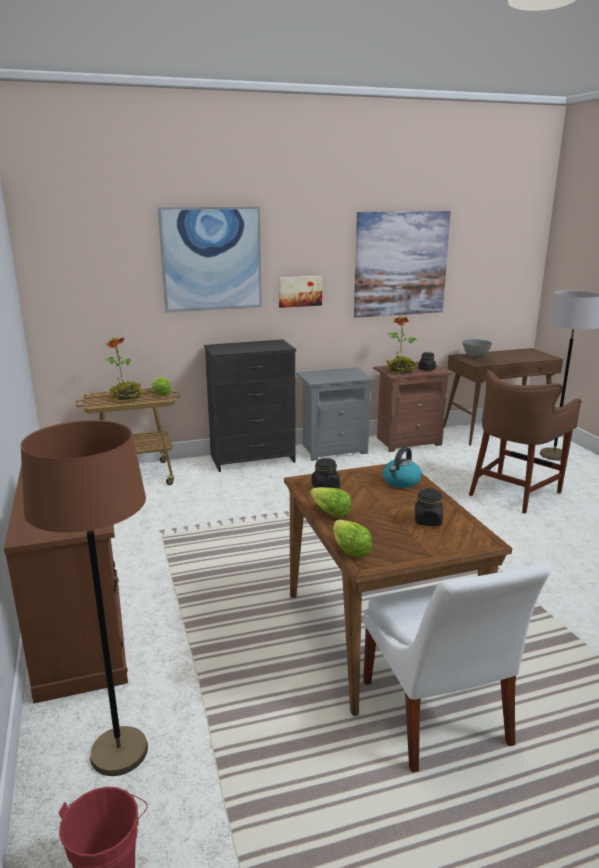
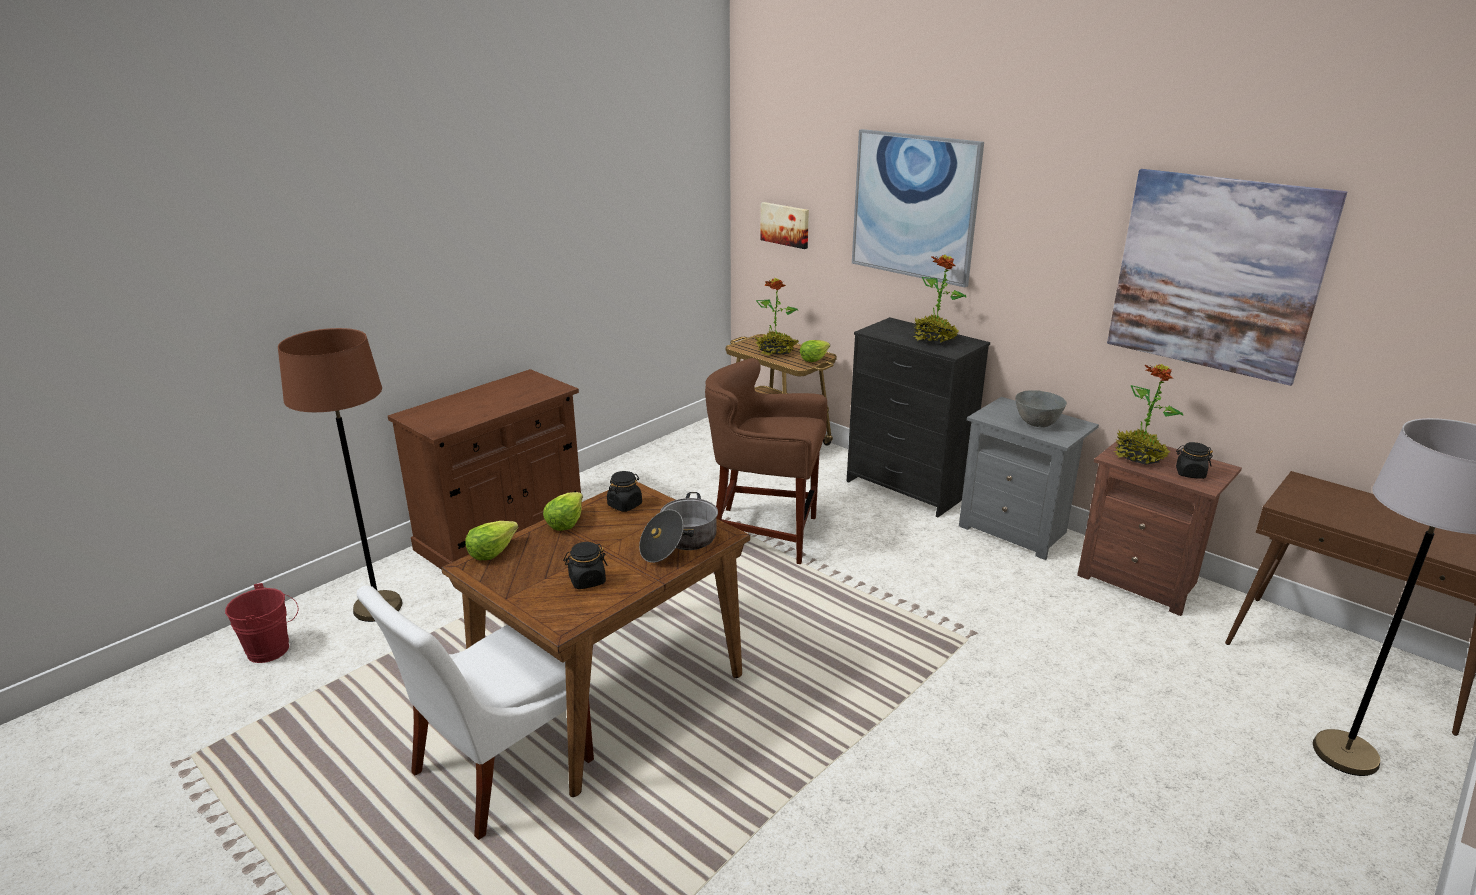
camera: 60 degrees right, 5 degrees up
picture [279,276,322,308] -> picture moved to [760,202,809,249]
kettle [383,446,422,488] -> cooking pot [639,492,718,563]
grey bowl [462,339,492,358] -> grey bowl moved to [1016,390,1067,427]
brown stool [469,370,581,514] -> brown stool moved to [705,358,827,564]
none -> potted plant [913,254,967,343]

